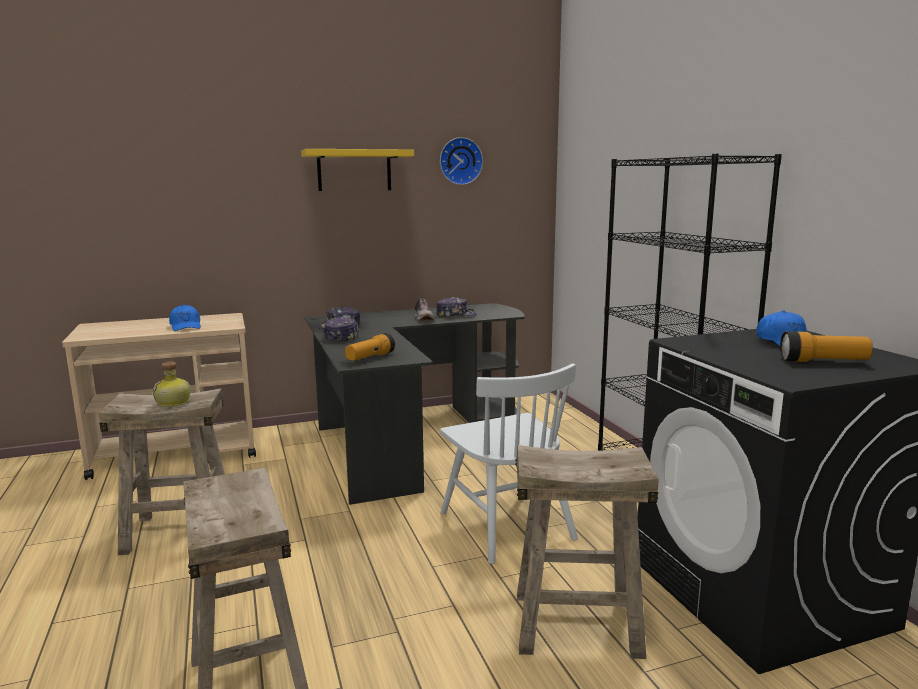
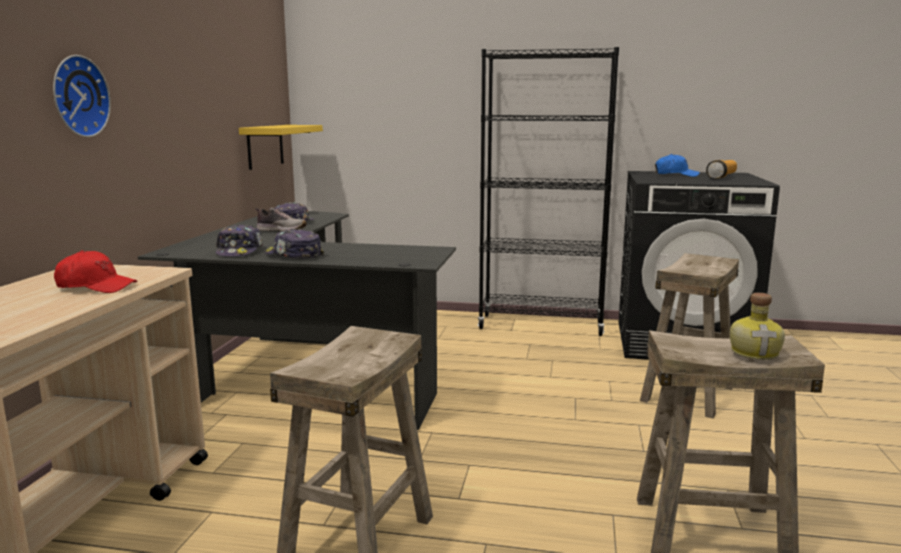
camera: 60 degrees left, 0 degrees up
bottle [153,362,190,407] -> bottle moved to [730,293,785,360]
blue cap [169,304,201,331] -> red cap [54,250,137,293]
yellow shelf [301,149,414,191] -> yellow shelf moved to [239,125,323,170]
flashlight [345,333,395,361] -> none
wall clock [440,137,483,185] -> wall clock moved to [53,55,111,137]
white chair [440,363,578,564] -> none

